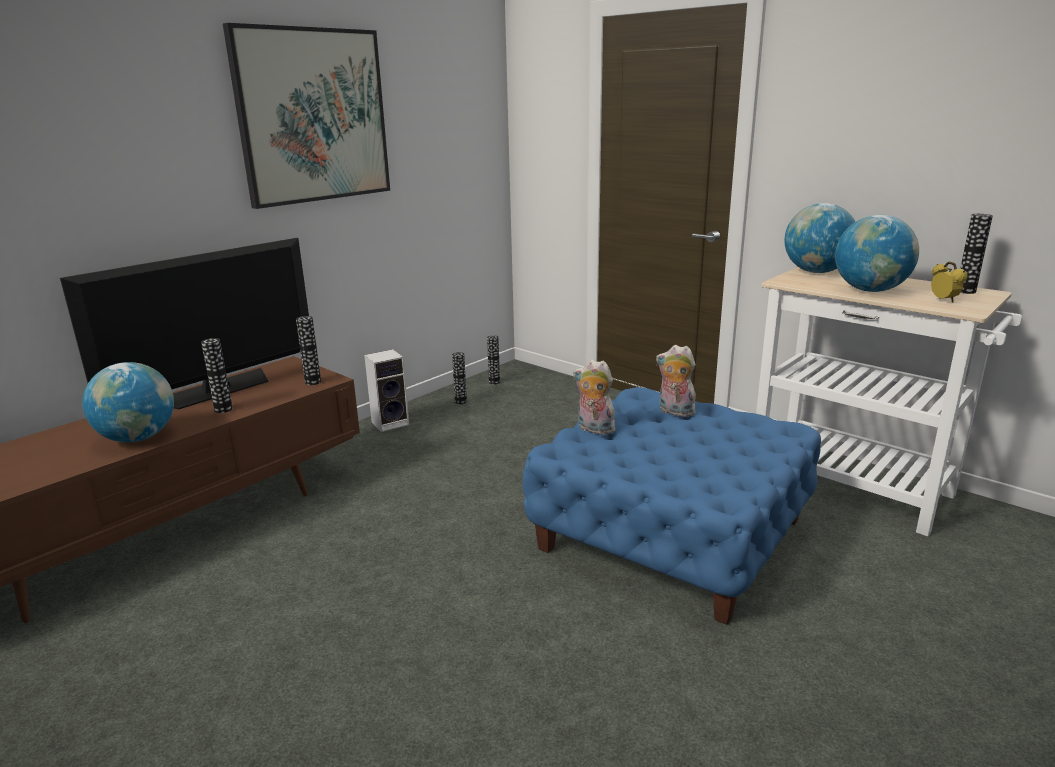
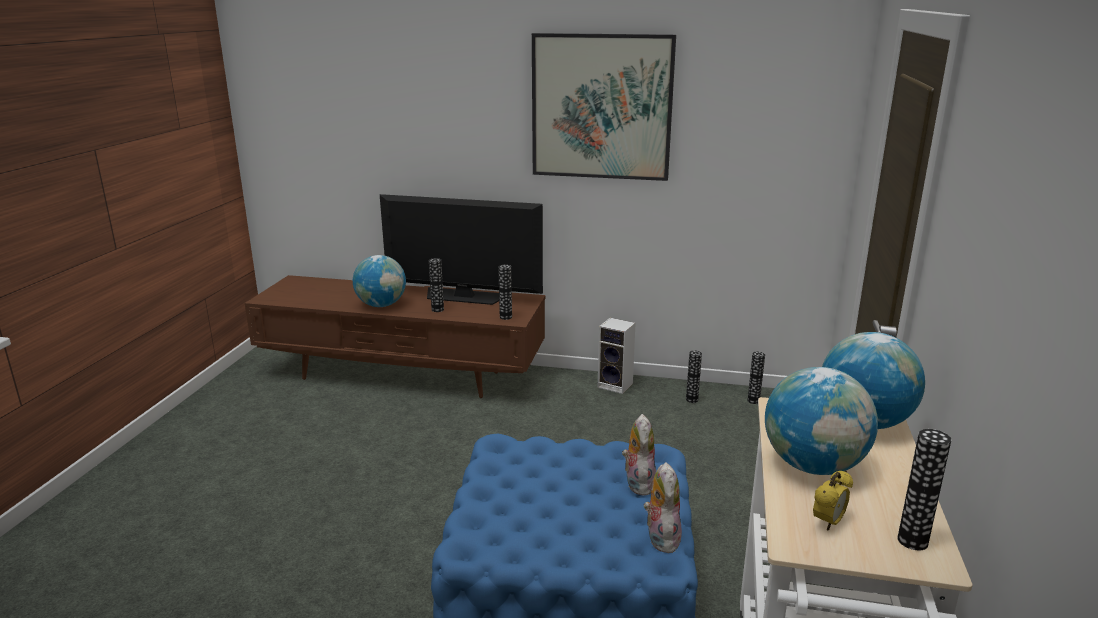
camera: 60 degrees right, 0 degrees up
plush toy [573,359,615,435] -> plush toy moved to [644,462,682,553]

